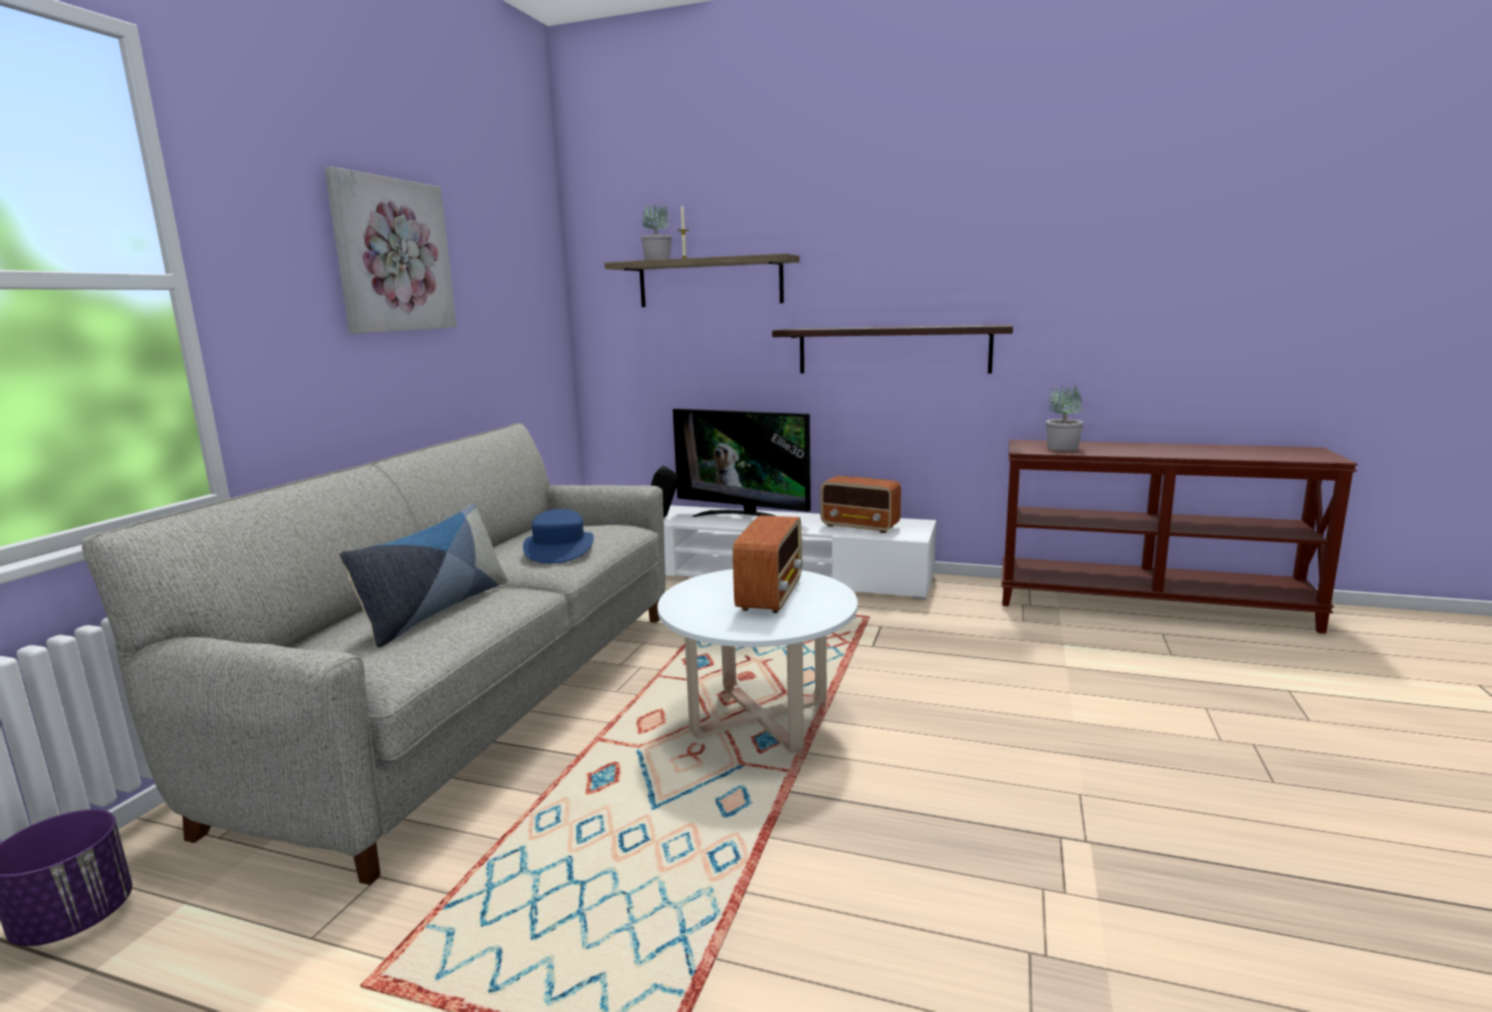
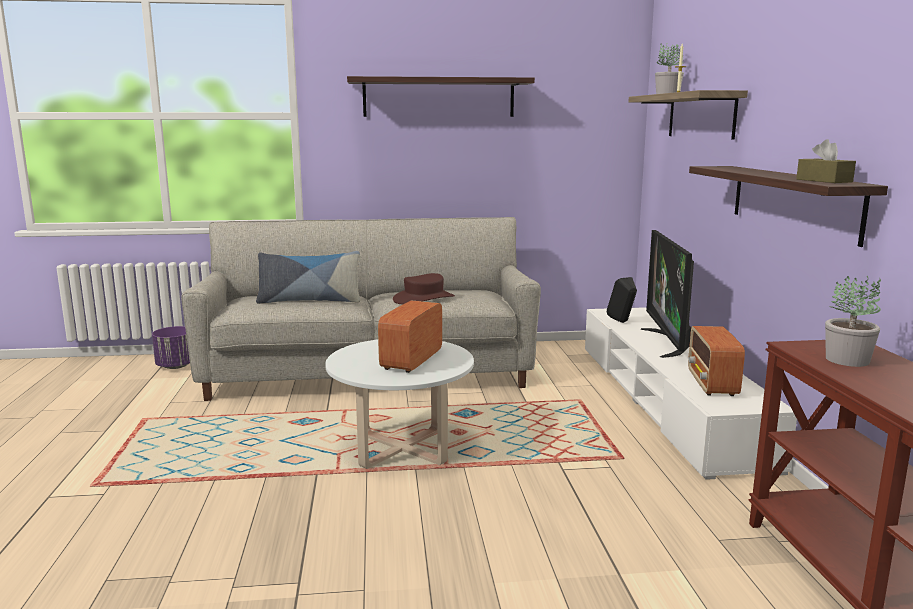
camera: 65 degrees right, 0 degrees up
picture [325,167,457,334] -> shelf [347,76,535,117]
blue hat [523,509,594,563] -> brown hat [393,273,455,304]
radio [733,515,803,613] -> radio turned 120 degrees clockwise [378,300,442,373]
none -> brown tissue box [796,139,856,183]

